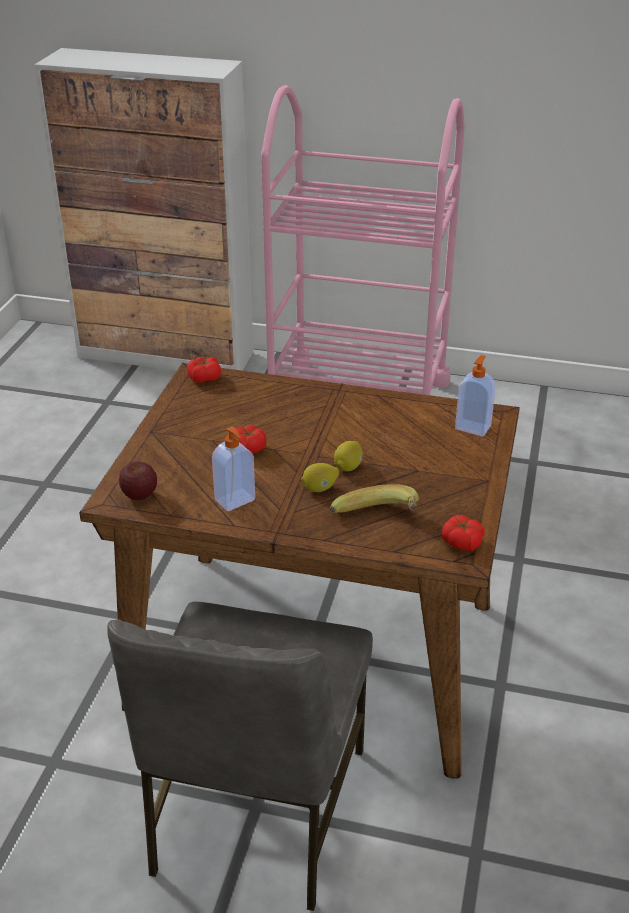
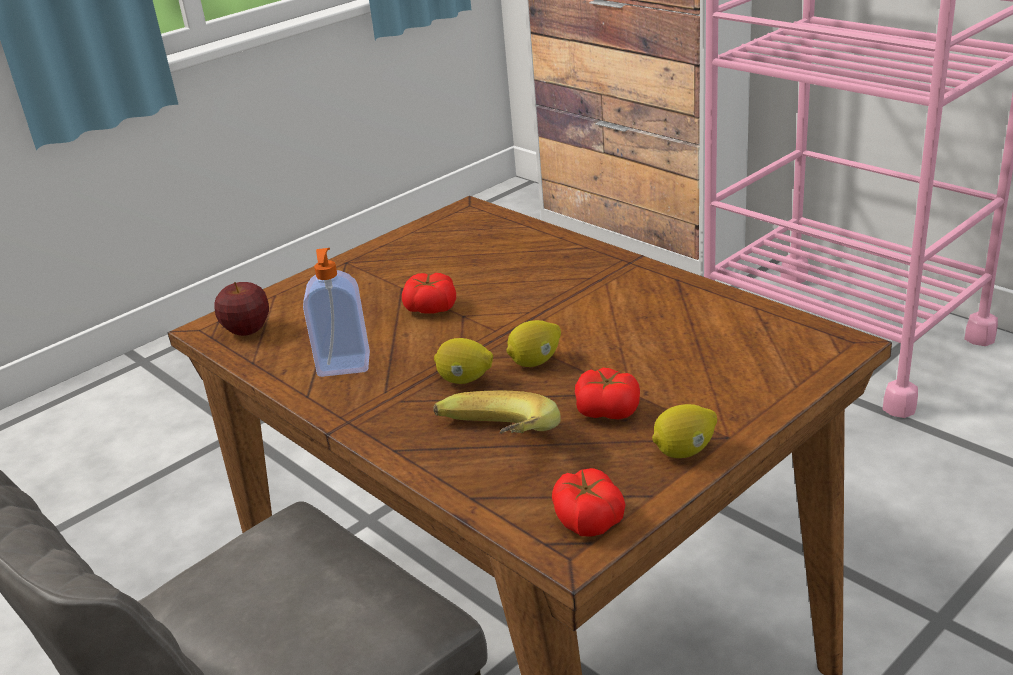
camera: 35 degrees right, 5 degrees down
tomato [187,357,221,383] -> tomato moved to [575,368,640,419]
soap dispenser [455,355,496,436] -> none
none -> lemon [652,404,717,458]

